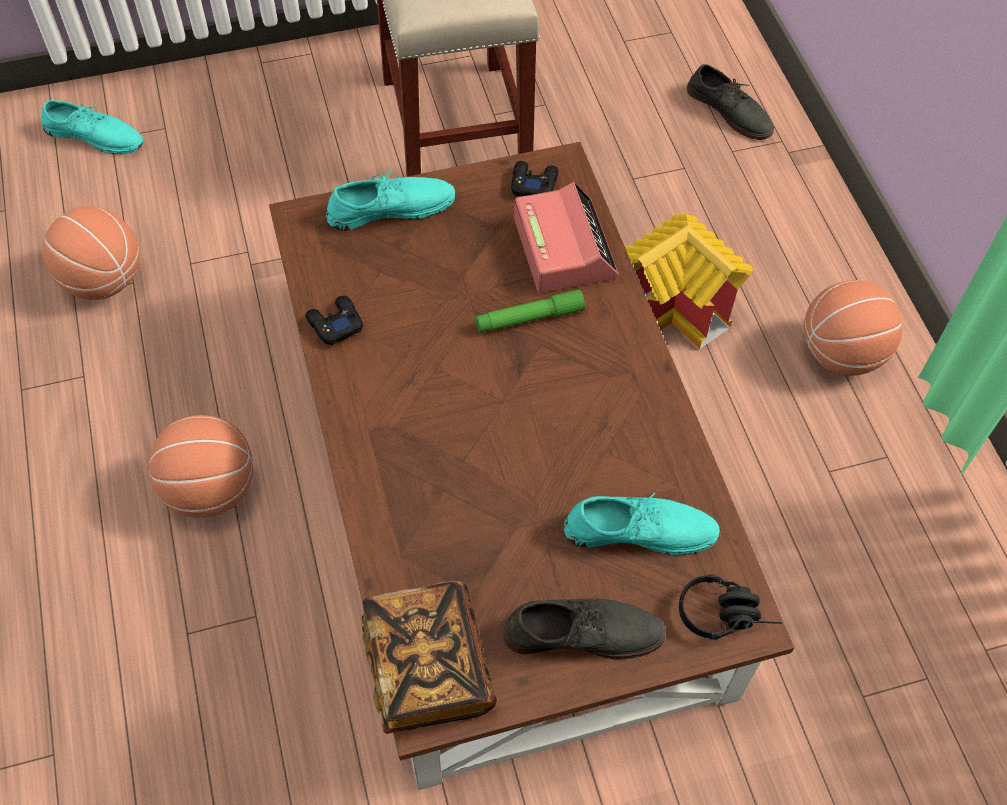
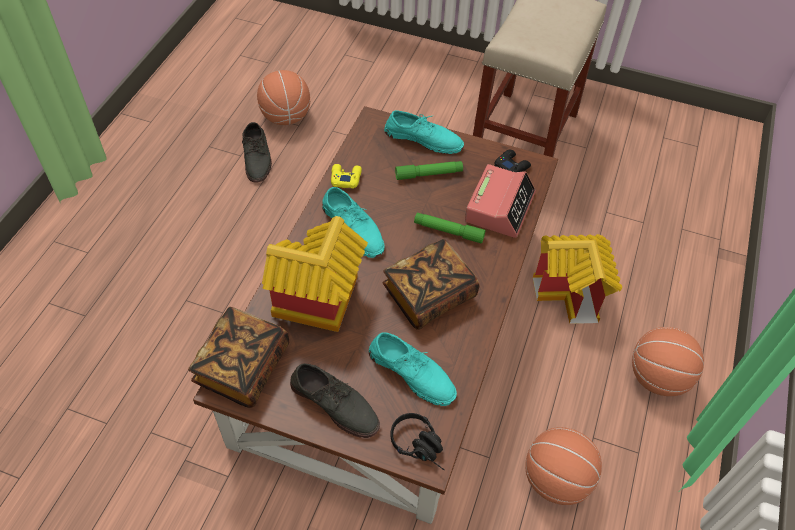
camera: 35 degrees right, 5 degrees down
turquoise shoe [42,100,143,155] -> turquoise shoe moved to [322,187,384,258]
basketball [149,415,253,518] -> basketball moved to [525,427,602,505]
black game controller [305,295,363,345] -> yellow game controller [331,164,362,188]
grey shoe [687,64,774,140] -> grey shoe moved to [242,122,272,182]
none -> toy house [262,216,368,332]
none -> book [382,239,480,330]
none -> green flashlight [395,161,463,180]

